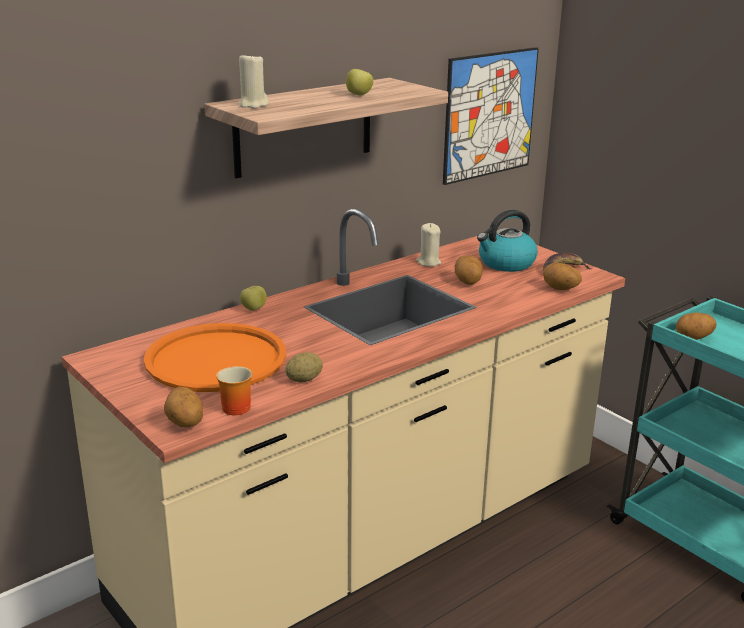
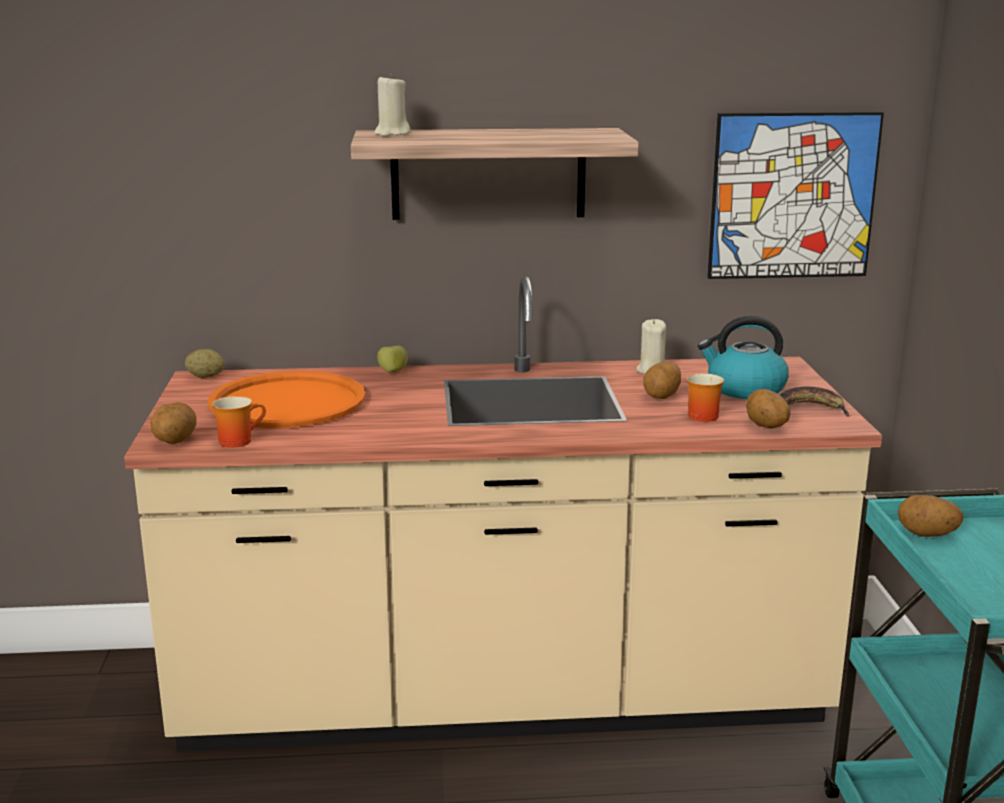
camera: 35 degrees right, 5 degrees down
potato [285,352,323,382] -> potato moved to [185,349,225,378]
apple [346,69,373,95] -> none
none -> mug [686,373,724,422]

